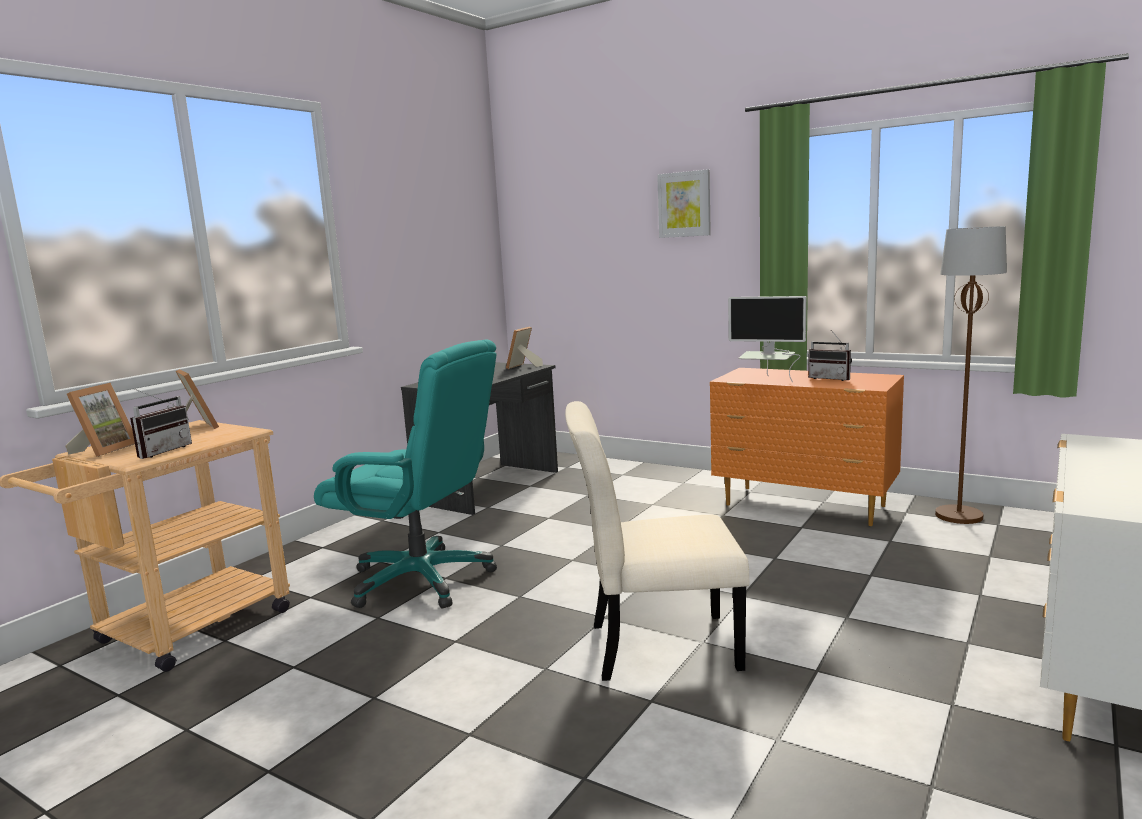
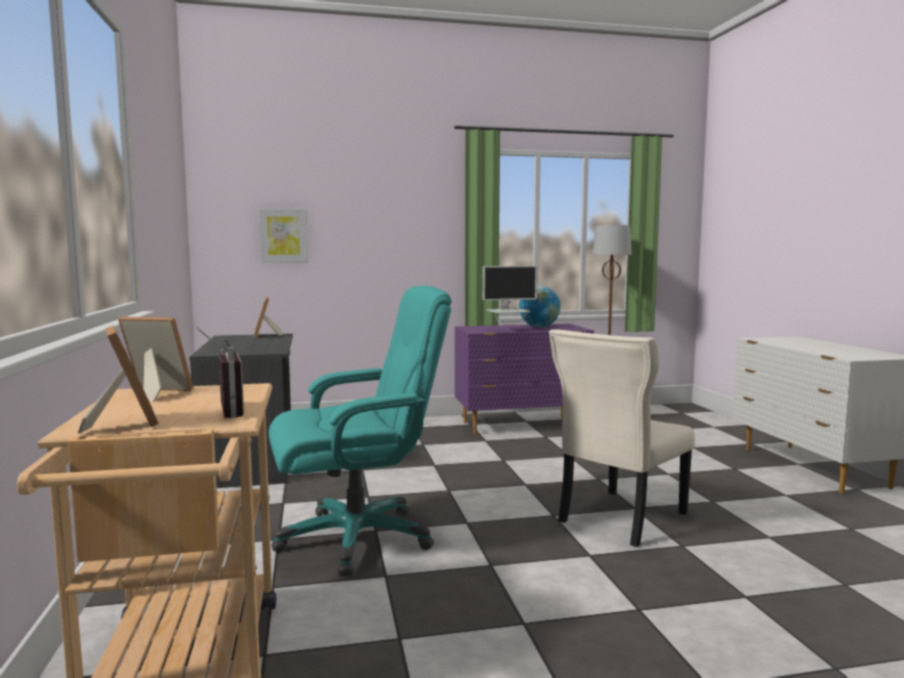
camera: 45 degrees left, 5 degrees down
picture [657,169,711,238] -> picture moved to [258,208,308,263]
orange dresser [710,368,904,526] -> purple dresser [455,324,594,435]
radio [808,330,852,381] -> globe [519,286,561,328]

